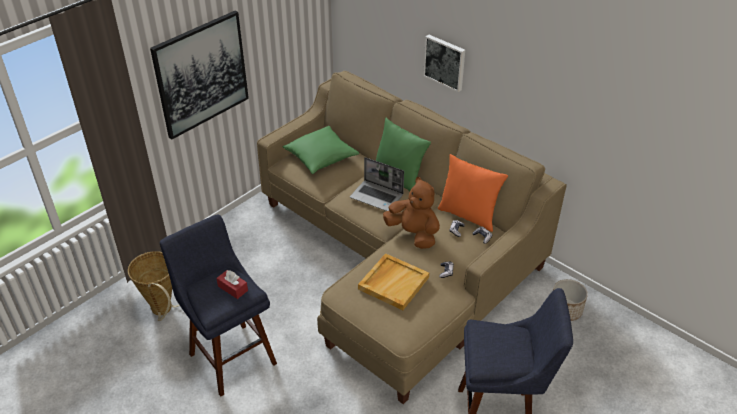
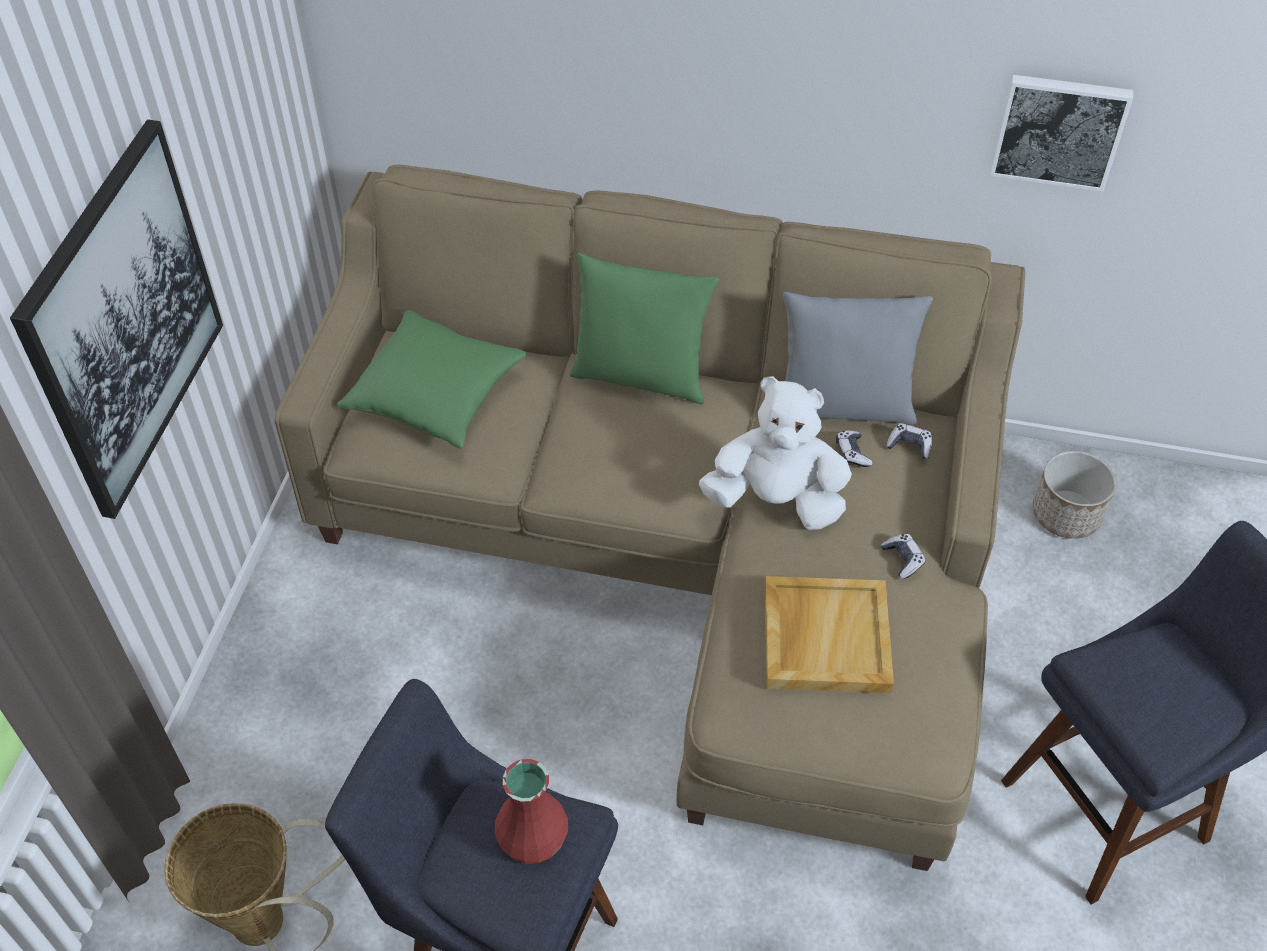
camera: 30 degrees left, 10 degrees up
red tissue box [216,270,248,299] -> red vase [495,759,568,863]
laptop [350,157,404,211] -> none
brown plush toy [383,177,440,249] -> white plush toy [699,376,852,530]
picture [423,35,465,92] -> picture moved to [990,75,1133,192]
orange pillow [438,154,508,232] -> grey pillow [783,292,933,425]

